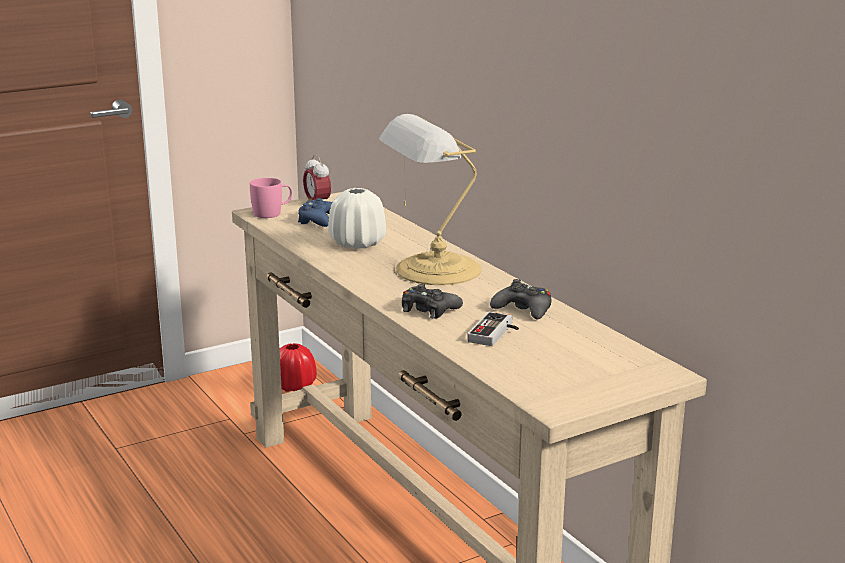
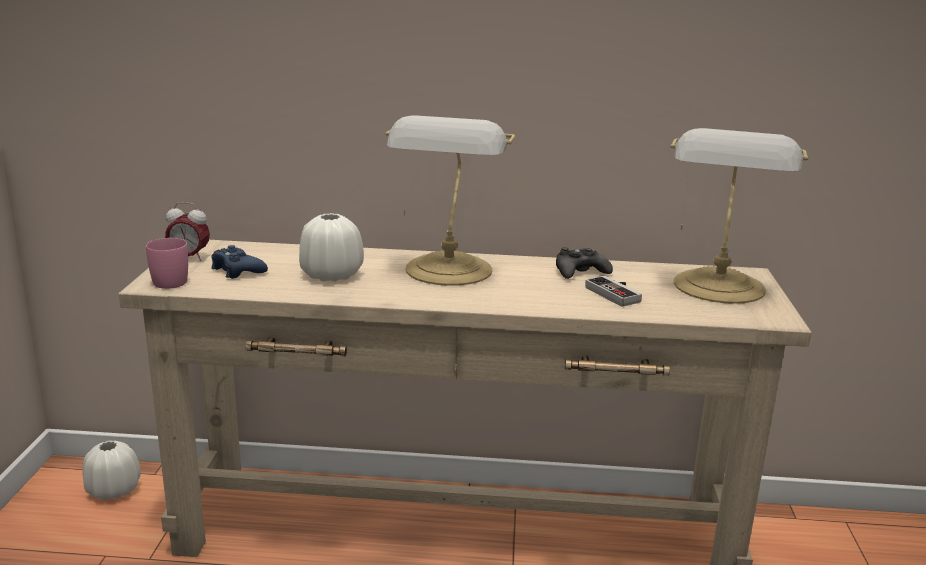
camera: 55 degrees left, 0 degrees up
red vase [279,343,317,392] -> white vase [82,441,141,501]
black game controller [402,284,463,319] -> none
none -> table lamp [670,128,809,304]

